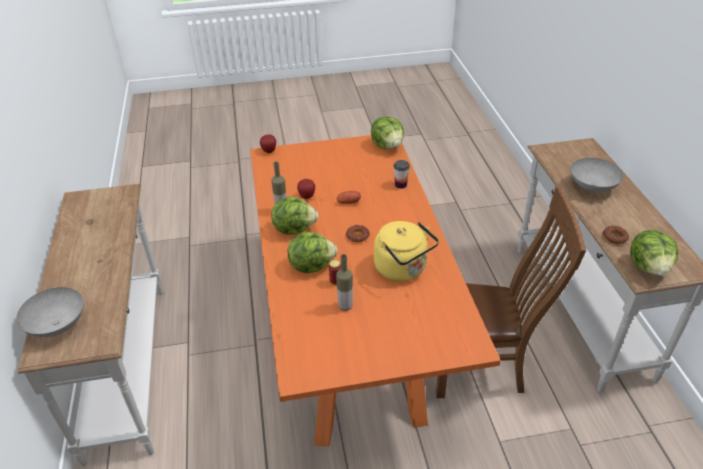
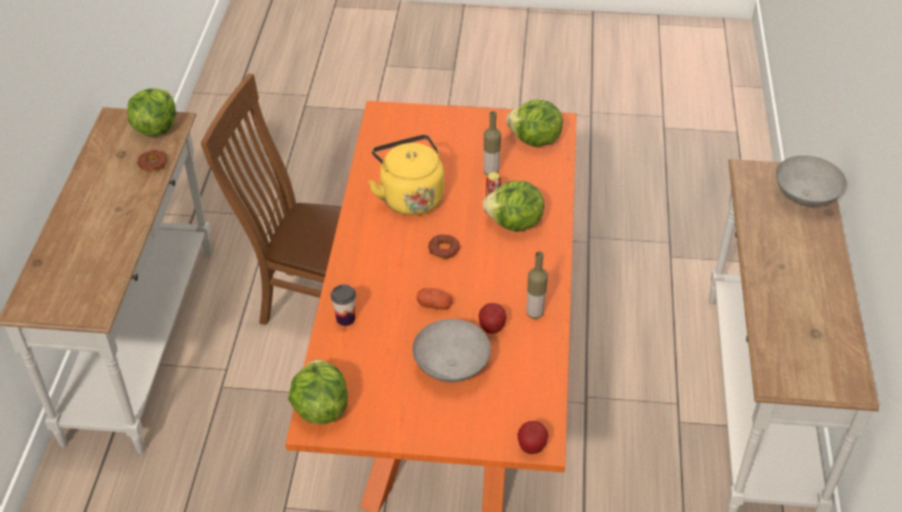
camera: 165 degrees left, 5 degrees up
lettuce [271,196,318,235] -> lettuce moved to [506,100,563,147]
grey bowl [570,158,624,192] -> grey bowl moved to [412,319,491,382]

